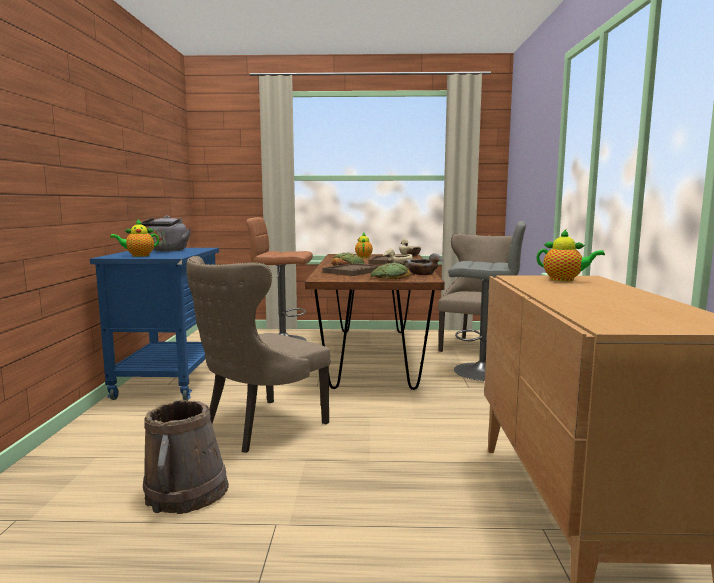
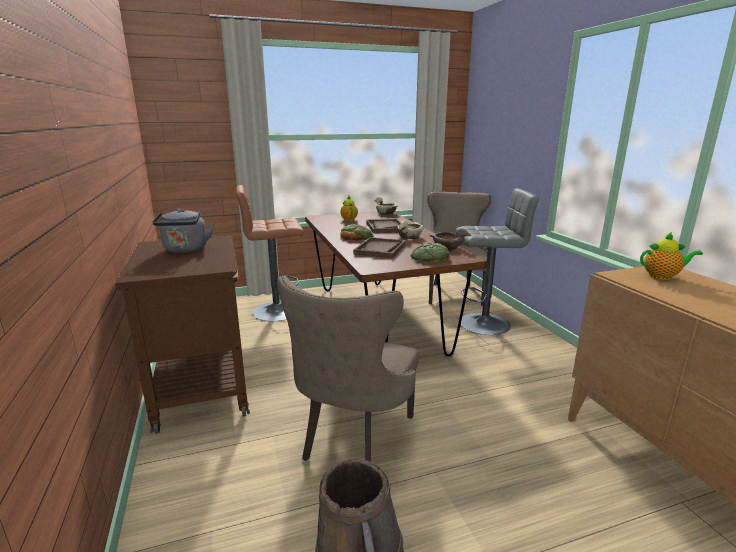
camera: 20 degrees left, 10 degrees up
blue cart [90,248,219,401] -> brown cart [115,235,250,434]
teapot [110,219,159,257] -> none

